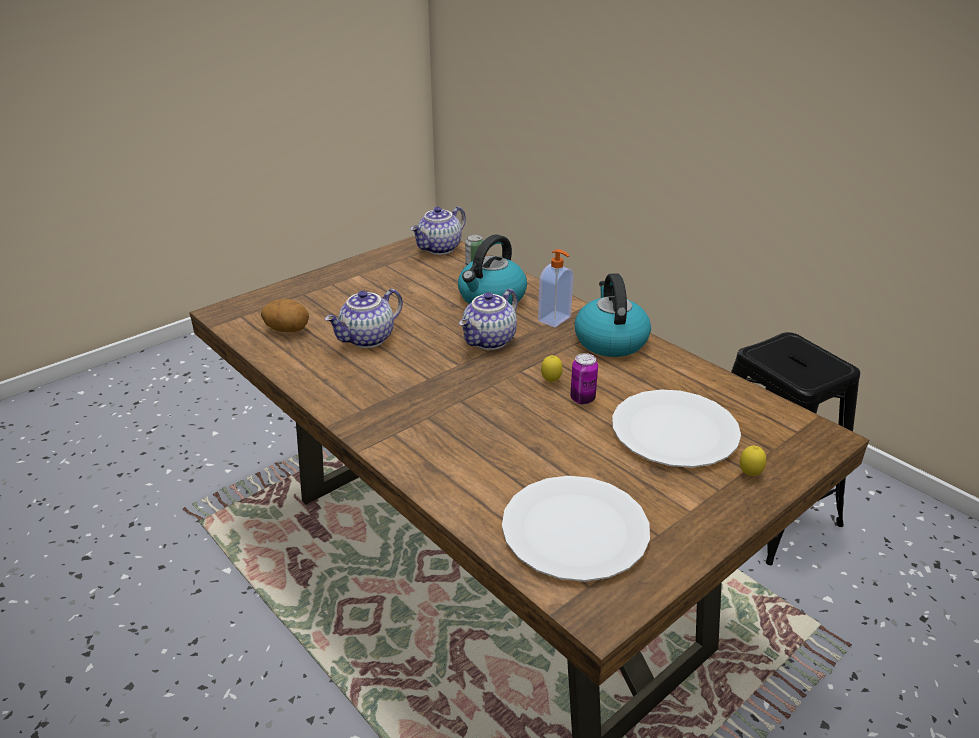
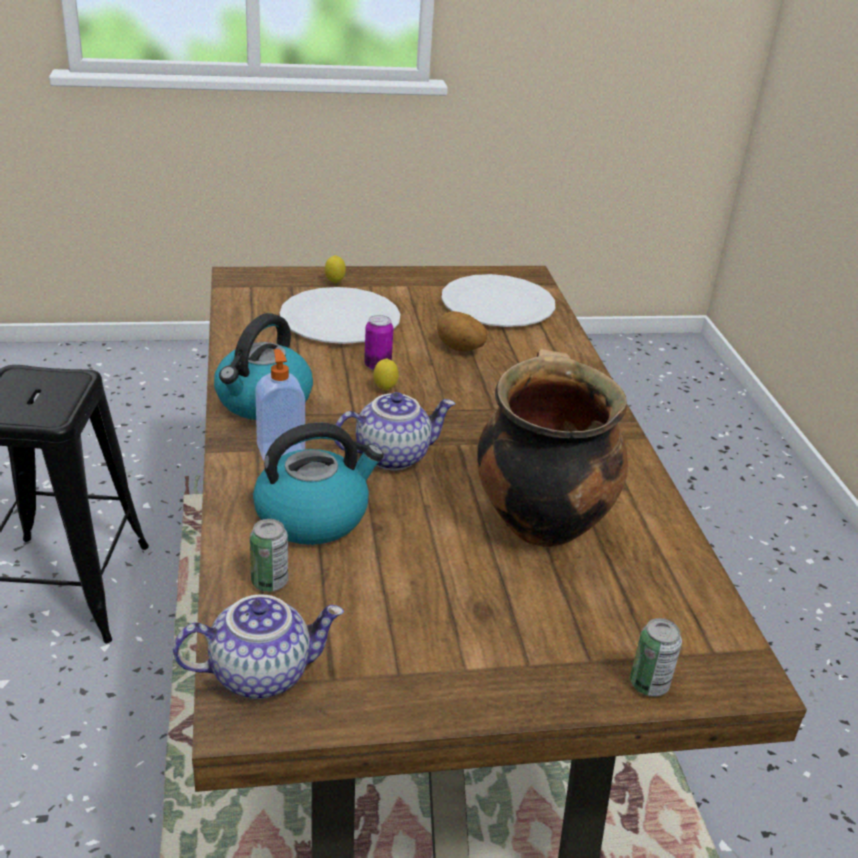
camera: 150 degrees left, 0 degrees up
potato [261,299,309,332] -> potato moved to [437,311,487,352]
teapot [325,289,403,348] -> cooking pot [477,349,628,548]
none -> can [630,618,682,697]

